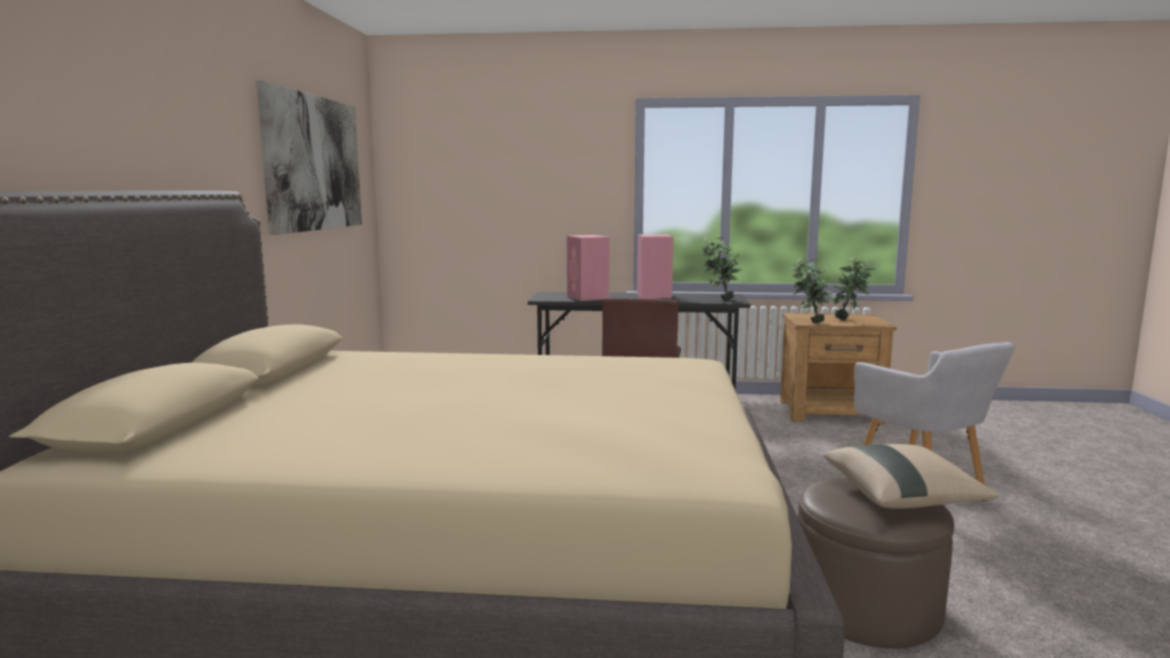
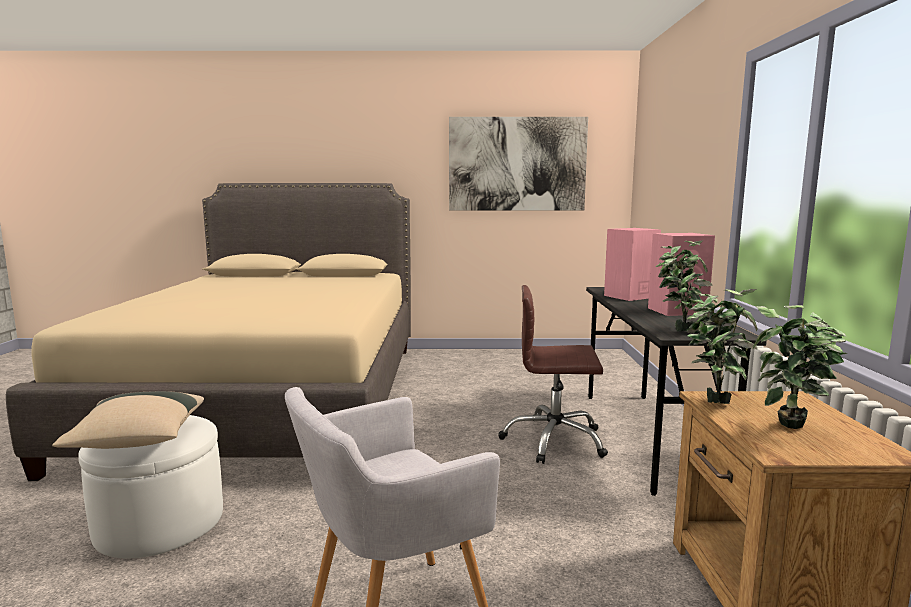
camera: 85 degrees right, 0 degrees up
brown ottoman [798,477,954,649] -> white ottoman [78,415,223,558]

